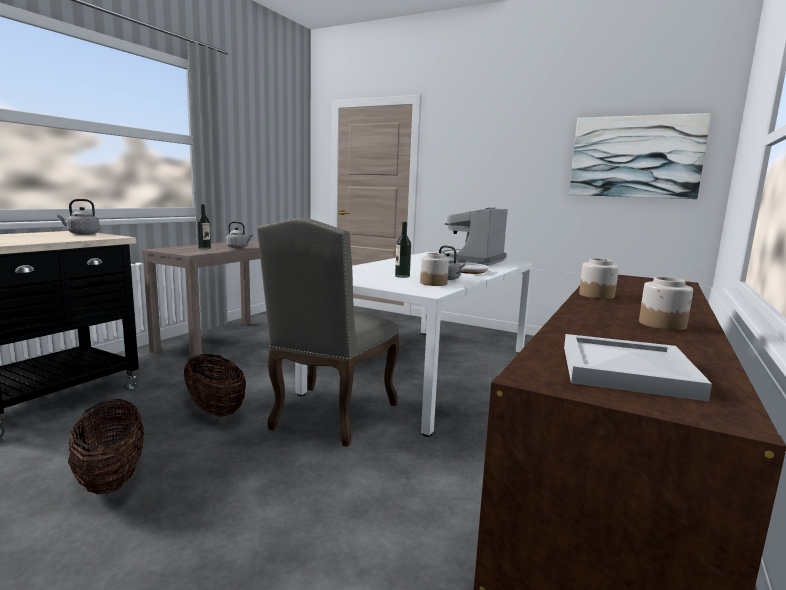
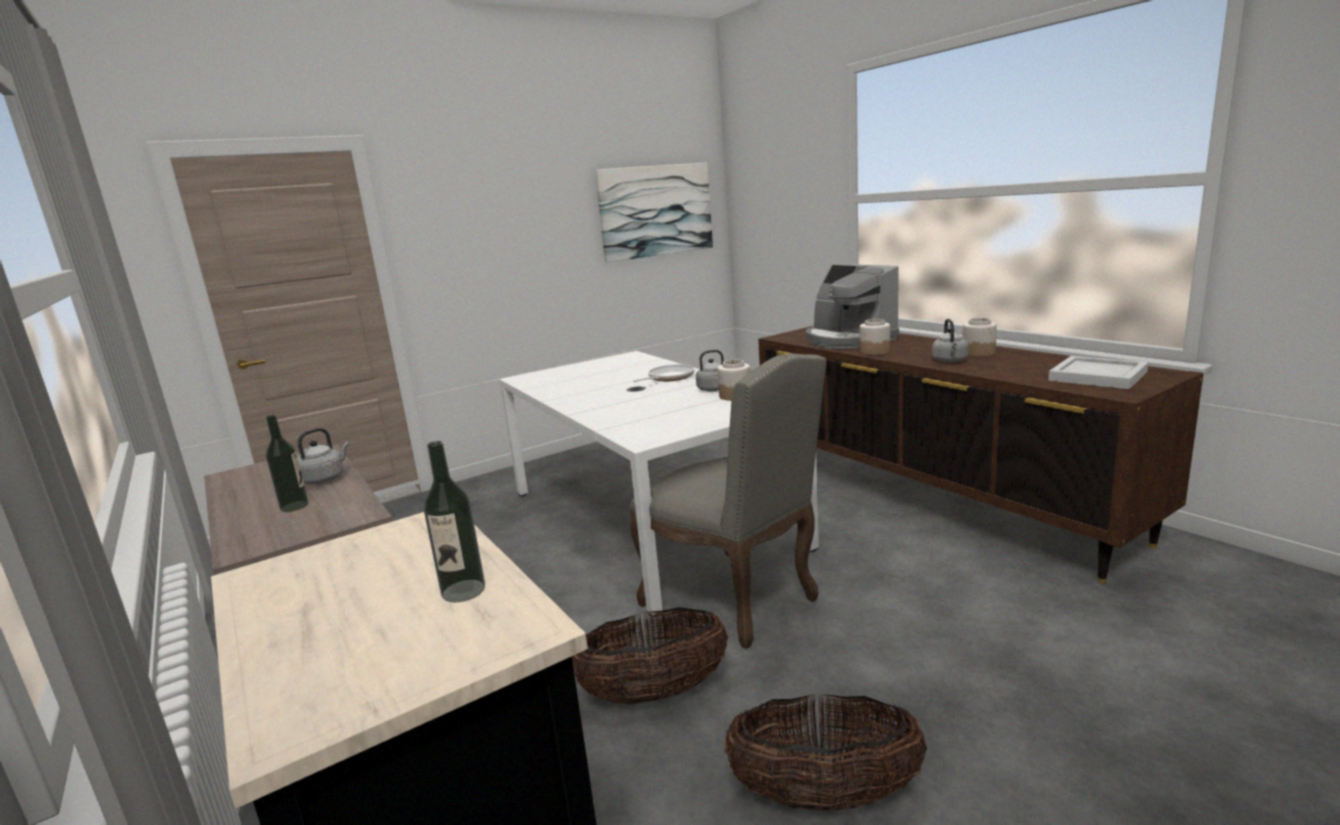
camera: 60 degrees left, 5 degrees up
grey kettle [57,199,100,235] -> grey kettle moved to [932,319,969,362]
bottle [395,222,411,278] -> bottle moved to [424,441,485,602]
coffee machine [441,208,508,266] -> coffee machine moved to [805,264,899,349]

